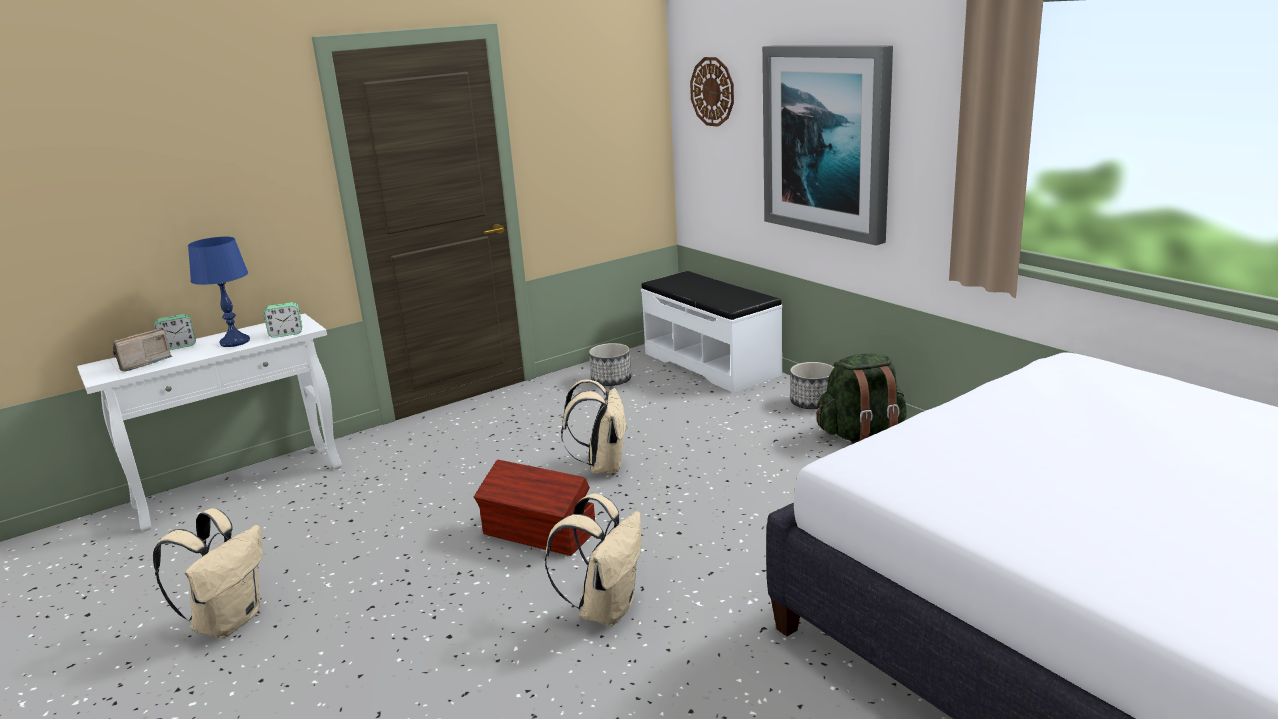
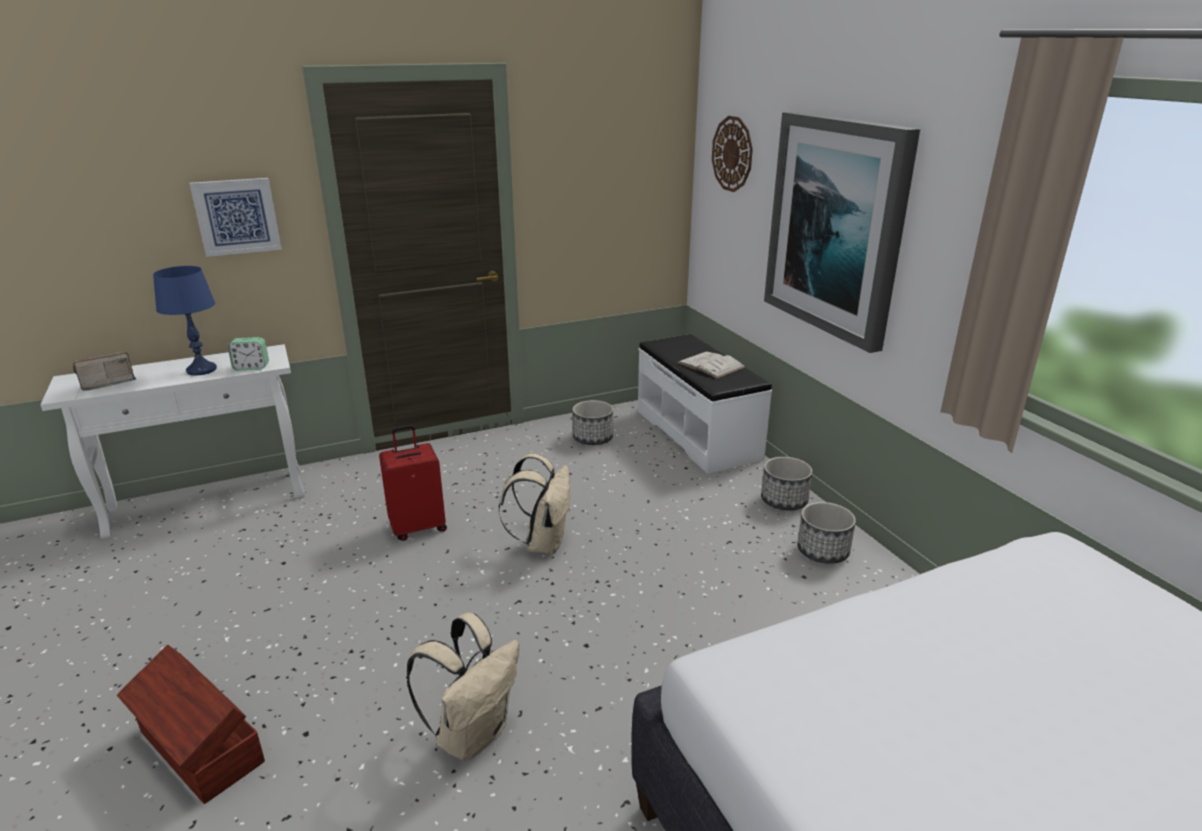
camera: 10 degrees right, 5 degrees up
beige backpack [153,508,263,638] -> none
alarm clock [154,314,196,350] -> none
brown storage box [474,459,595,556] -> brown storage box moved to [117,645,265,804]
green backpack [816,353,907,444] -> planter [797,502,856,564]
none -> picture [189,178,282,257]
none -> red suitcase [379,425,447,541]
none -> white book [677,351,746,379]

